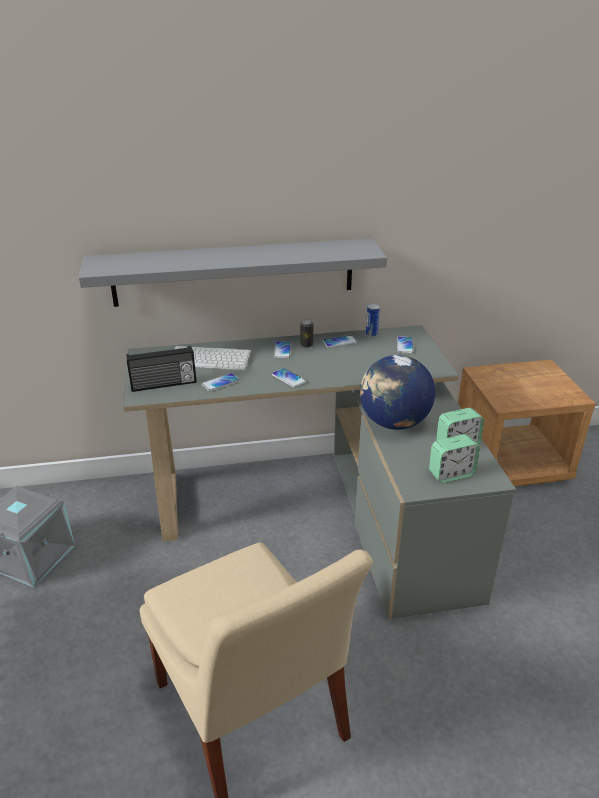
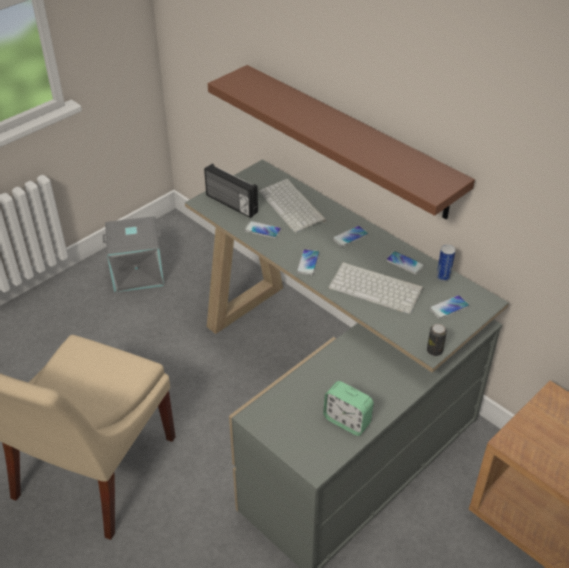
camera: 55 degrees right, 10 degrees up
grey shelf [78,238,387,307] -> brown shelf [208,65,475,219]
can [300,319,313,348] -> can moved to [427,324,447,356]
globe [360,355,435,430] -> none
alarm clock [429,434,480,483] -> none
none -> keyboard [328,262,423,314]

